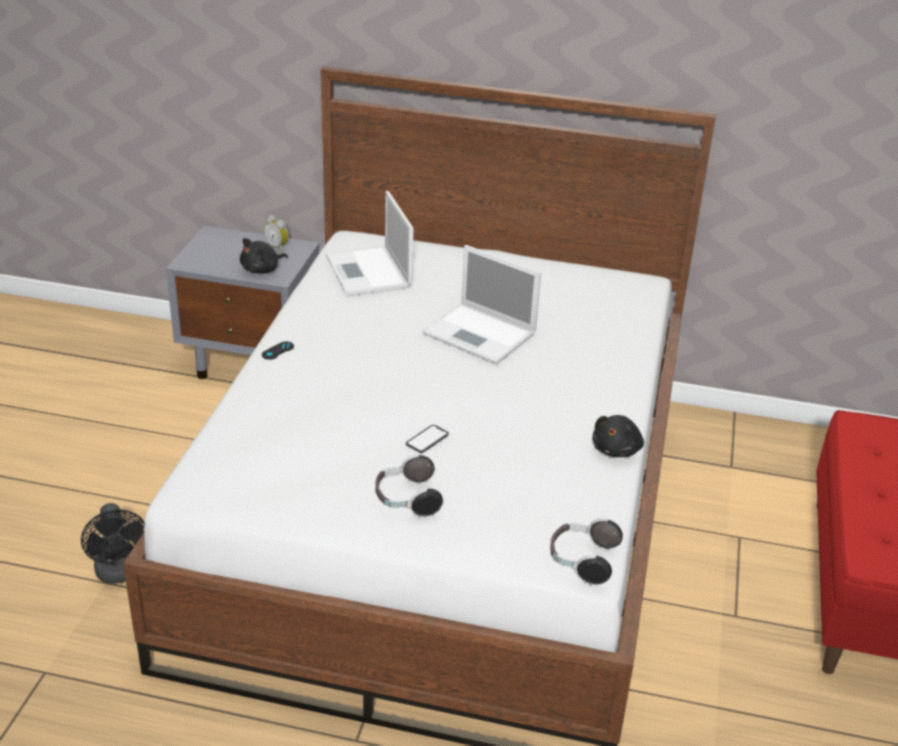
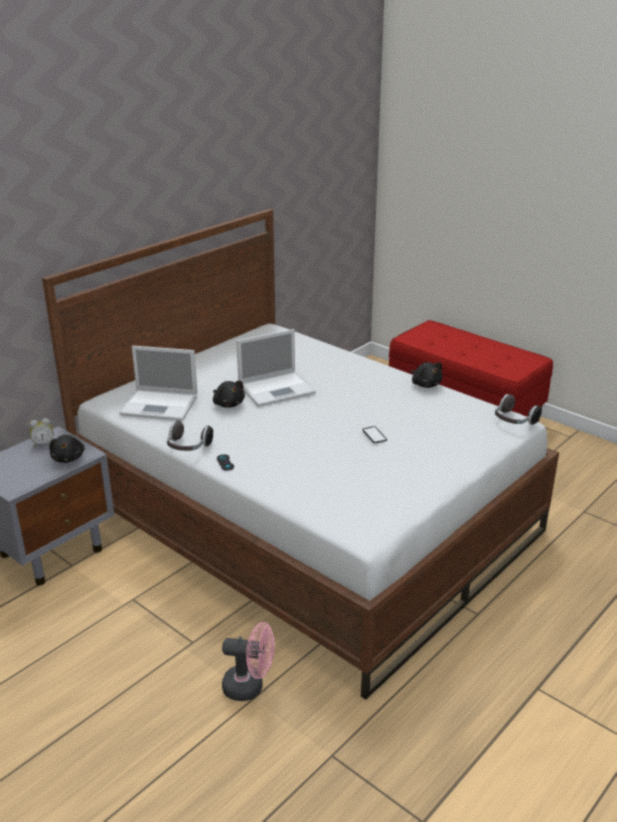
camera: 60 degrees left, 5 degrees down
black fan [81,503,145,584] -> pink fan [222,622,275,701]
headphones [375,454,443,517] -> headphones moved to [167,420,213,451]
none -> black plush toy [213,381,245,408]

